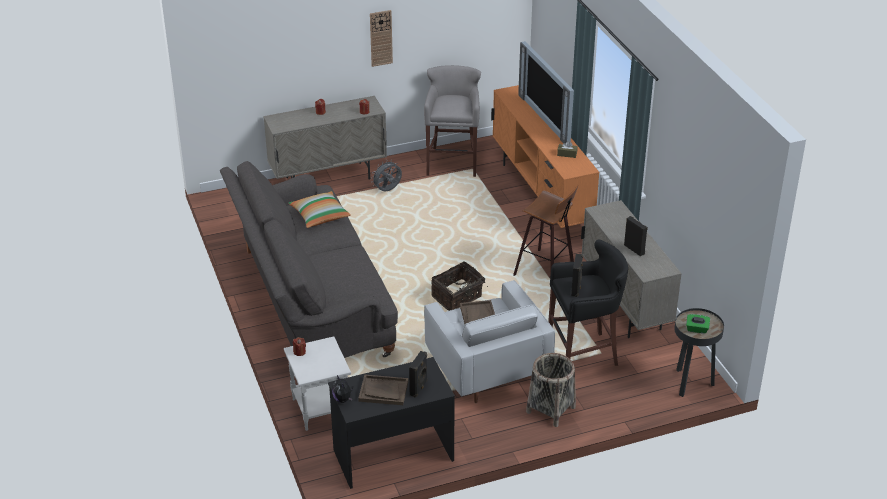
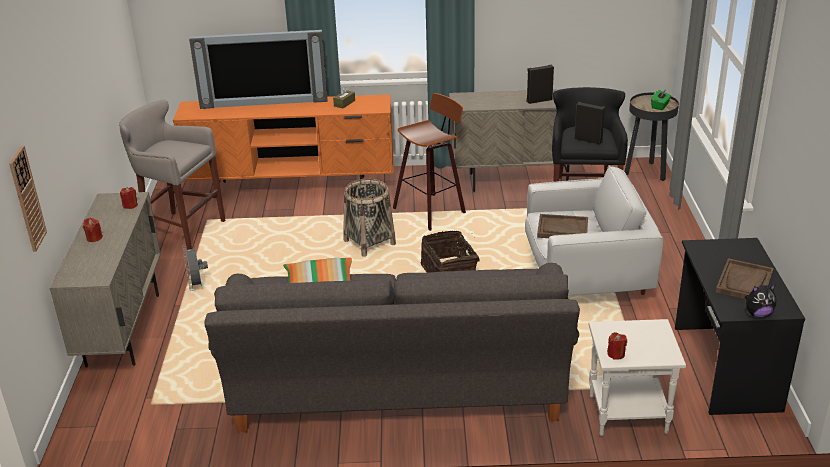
camera: 70 degrees left, 5 degrees down
wall clock [370,10,393,67] -> wall clock moved to [9,146,47,252]
black speaker [409,351,427,398] -> none
basket [526,353,576,427] -> basket moved to [343,179,396,257]

